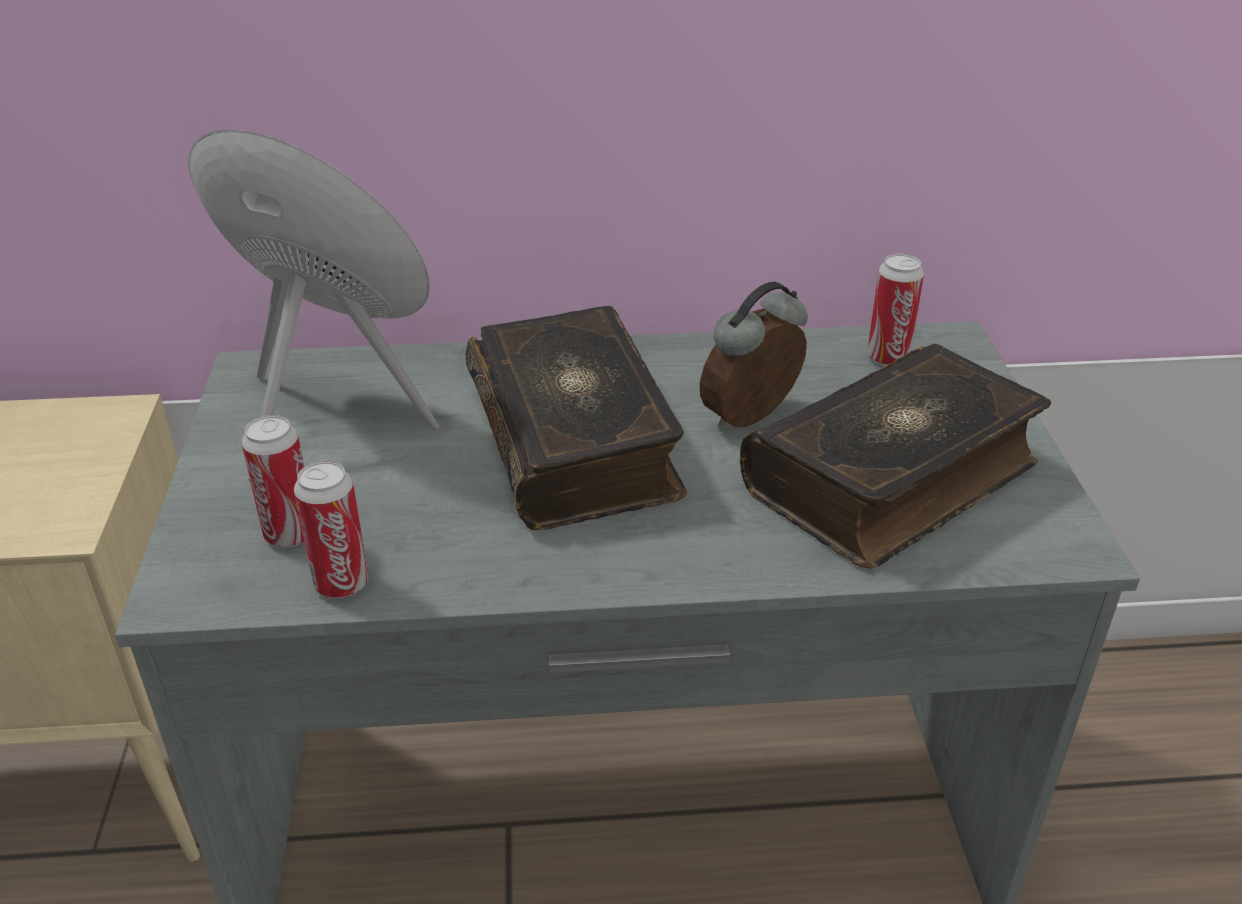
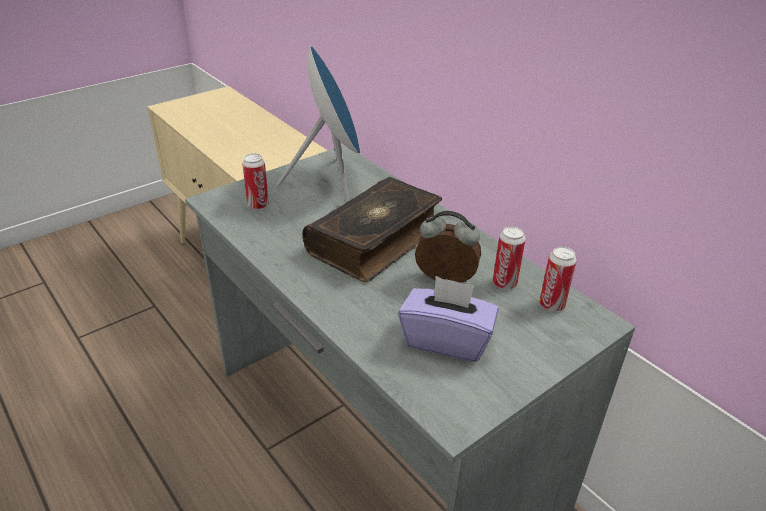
camera: 55 degrees right, 0 degrees up
can [294,461,369,598] -> can moved to [493,226,526,290]
book [740,344,1051,569] -> purple tissue box [398,276,498,362]

